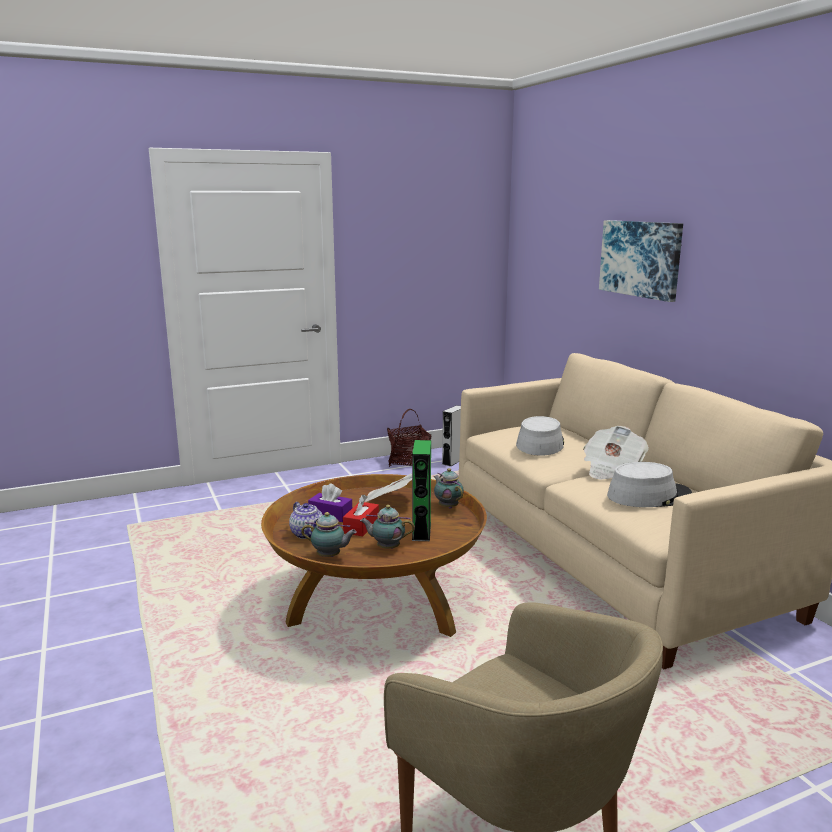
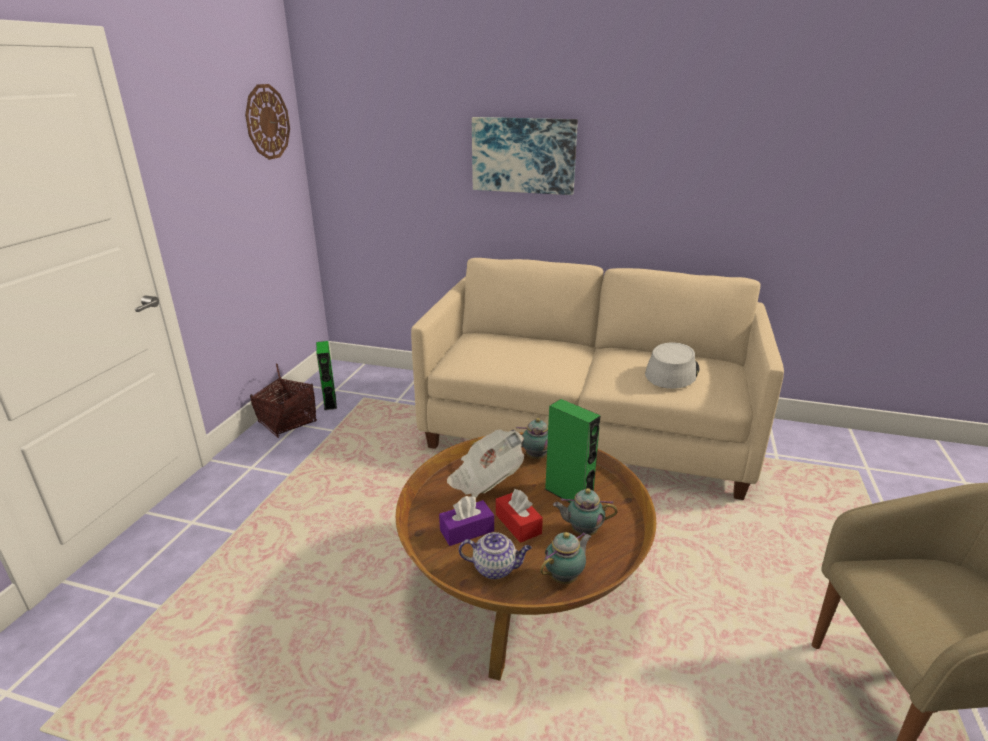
camera: 50 degrees left, 10 degrees up
teapot [360,505,415,549] -> teapot turned 45 degrees clockwise [553,488,617,536]
grey speaker [442,405,461,466] -> green speaker [316,341,337,410]
grey hat [516,416,564,456] -> none
newspaper [583,426,649,479] -> none
none -> wall clock [245,84,290,160]

